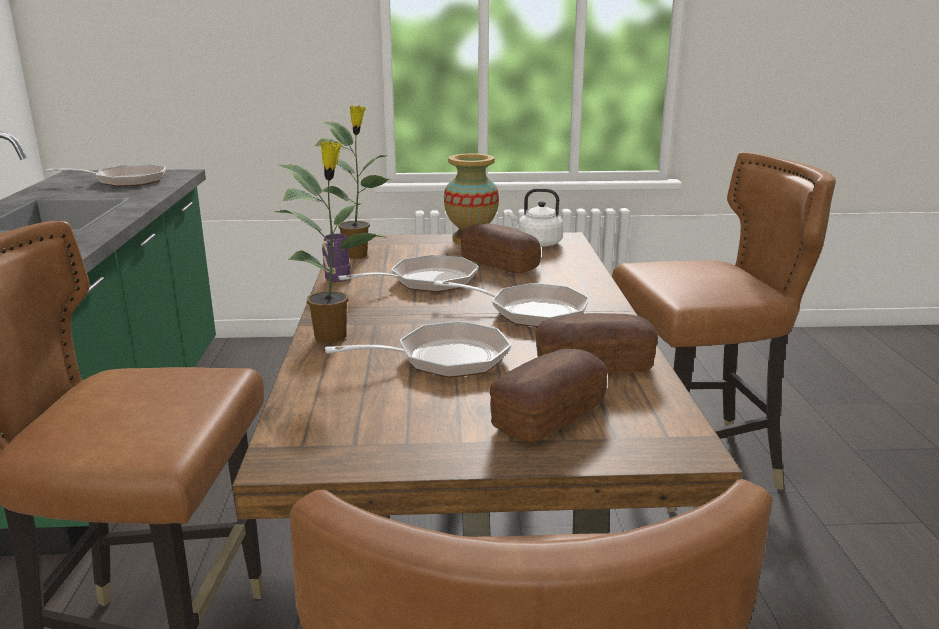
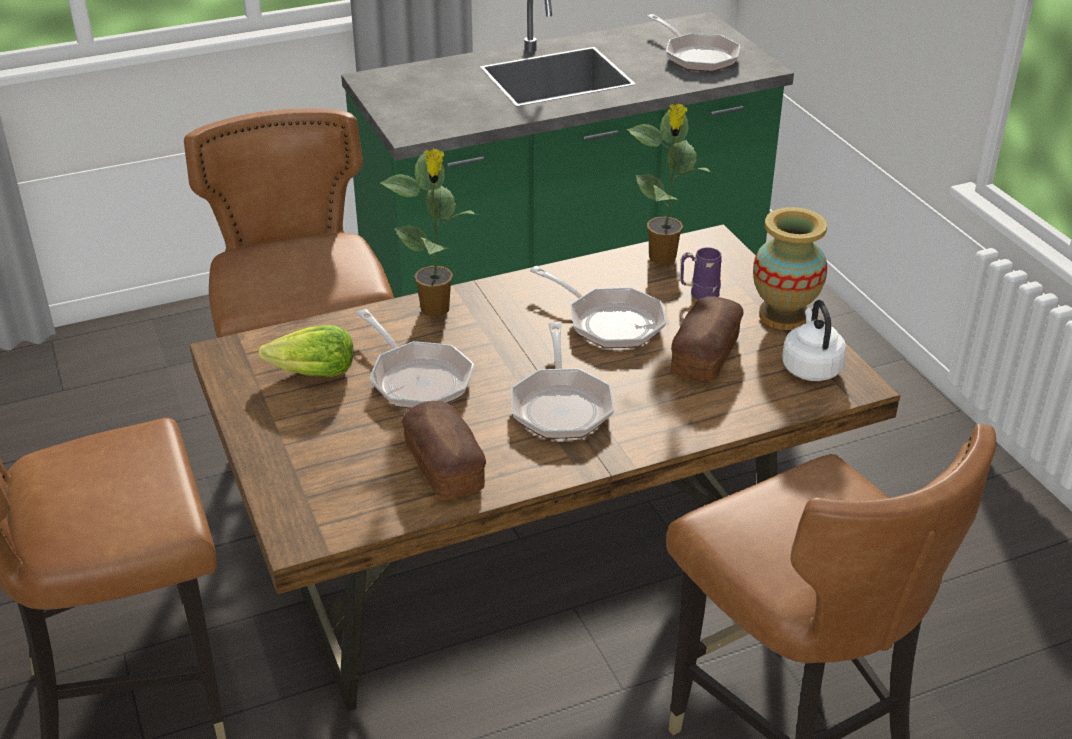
camera: 70 degrees right, 15 degrees up
purple mug [322,234,351,282] -> purple mug moved to [680,247,722,300]
bread [489,349,608,443] -> none
none -> lettuce [258,325,353,377]

